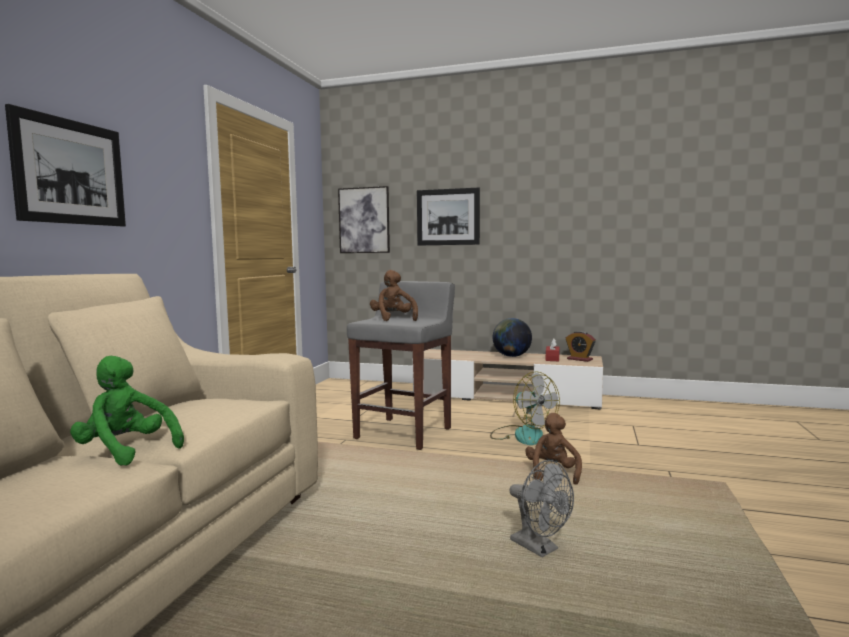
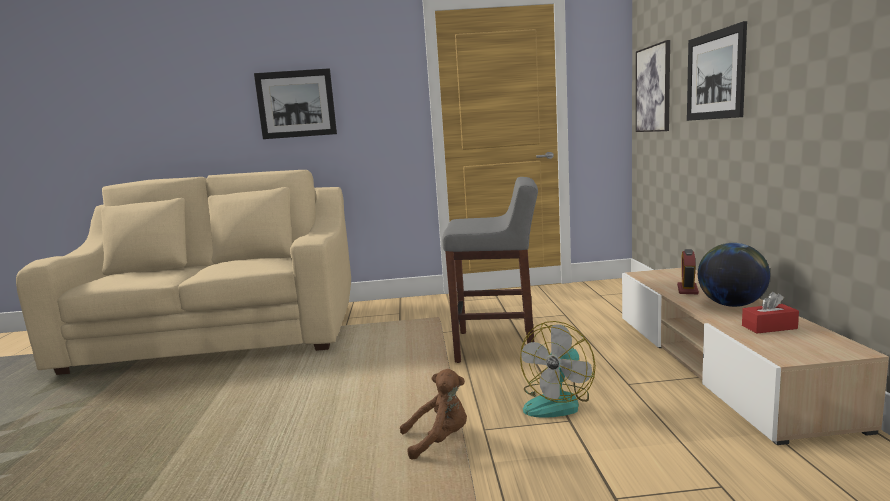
camera: 70 degrees right, 5 degrees up
green plush toy [70,356,184,466] -> none
brown plush toy [370,270,418,321] -> none
grey fan [509,460,574,557] -> none
alarm clock [566,331,596,362] -> alarm clock moved to [677,249,699,294]

